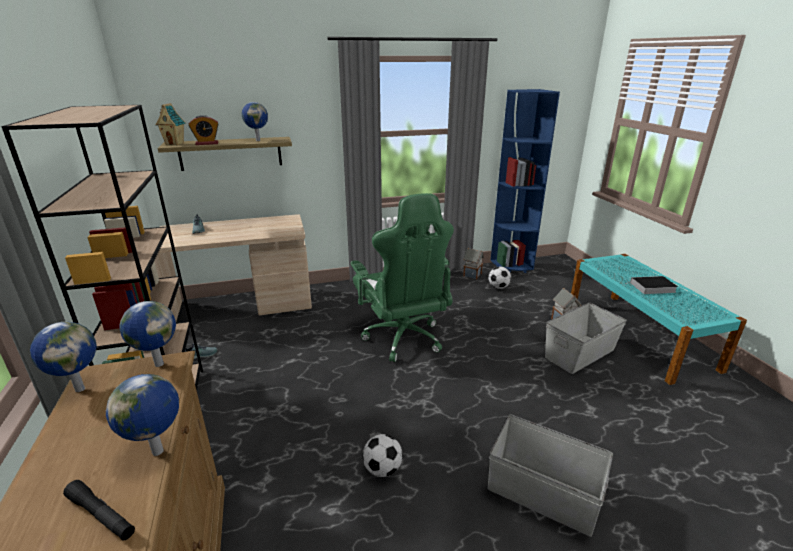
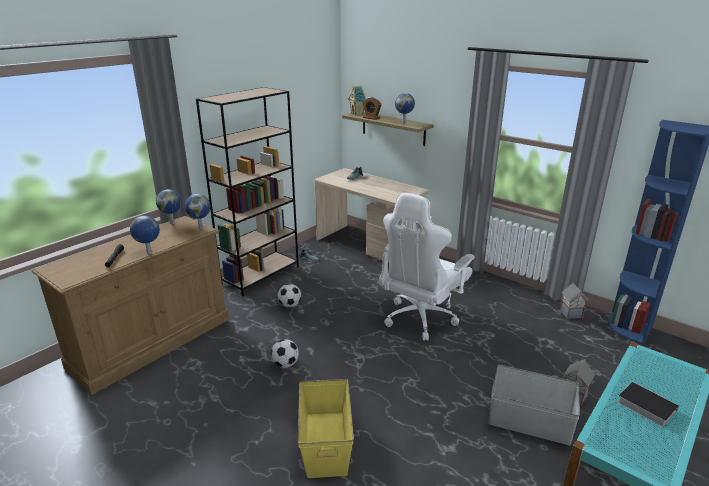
camera: 55 degrees right, 0 degrees up
green office chair [350,193,454,362] -> white office chair [379,193,475,341]
grey storage box [488,415,613,537] -> yellow storage box [298,379,354,478]
football [489,266,511,289] -> football moved to [278,284,301,307]

